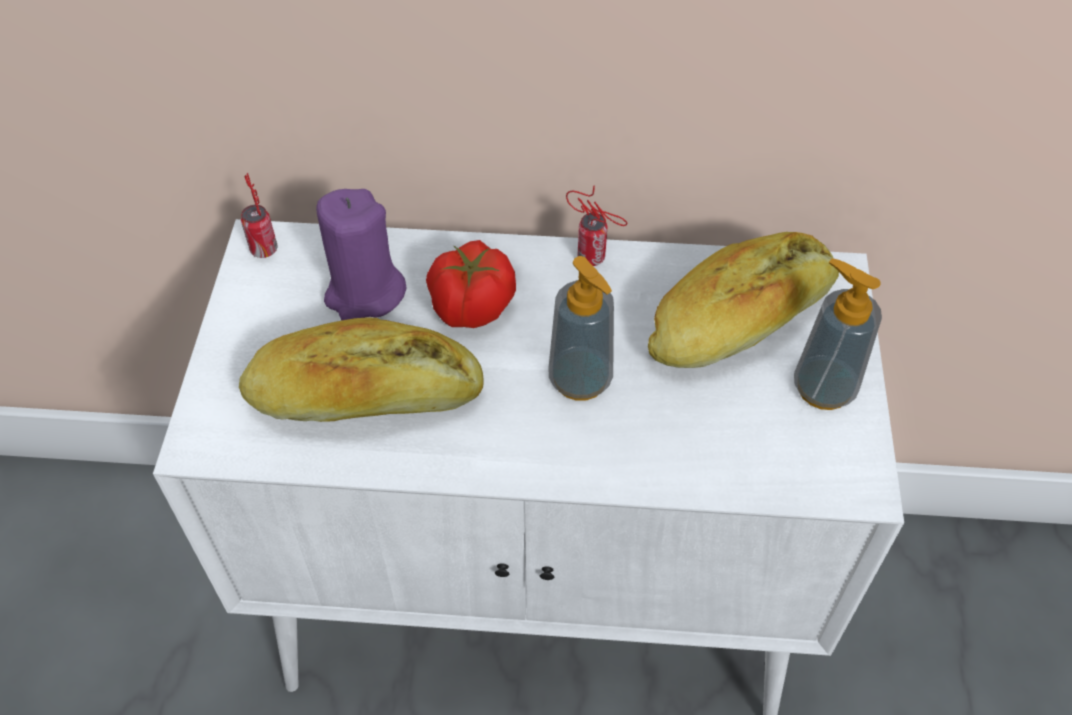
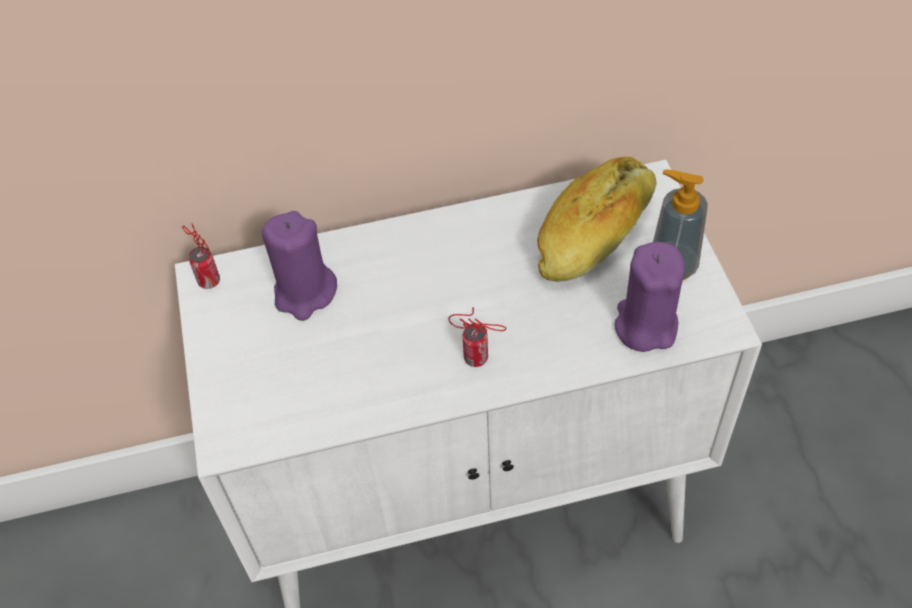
camera: 15 degrees left, 0 degrees up
bread [239,318,484,422] -> none
tomato [426,240,516,328] -> none
soap dispenser [548,256,614,401] -> none
can [566,186,627,266] -> can moved to [448,307,506,367]
none -> purple candle [614,242,685,352]

